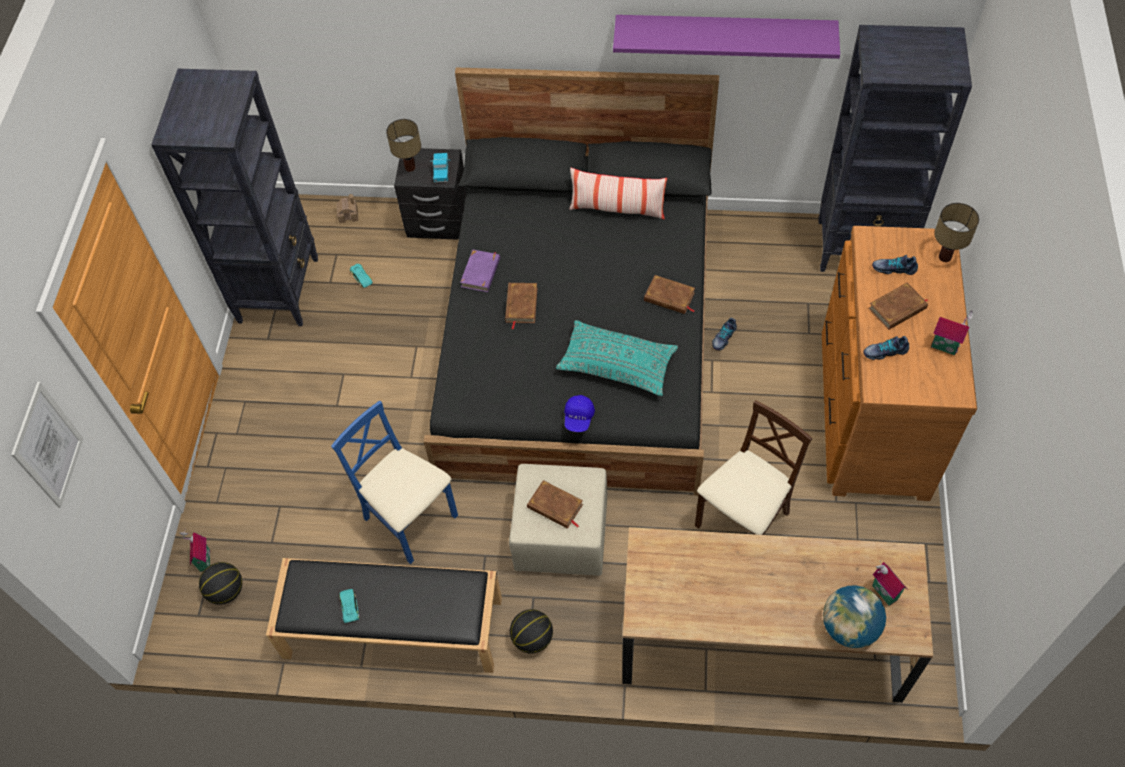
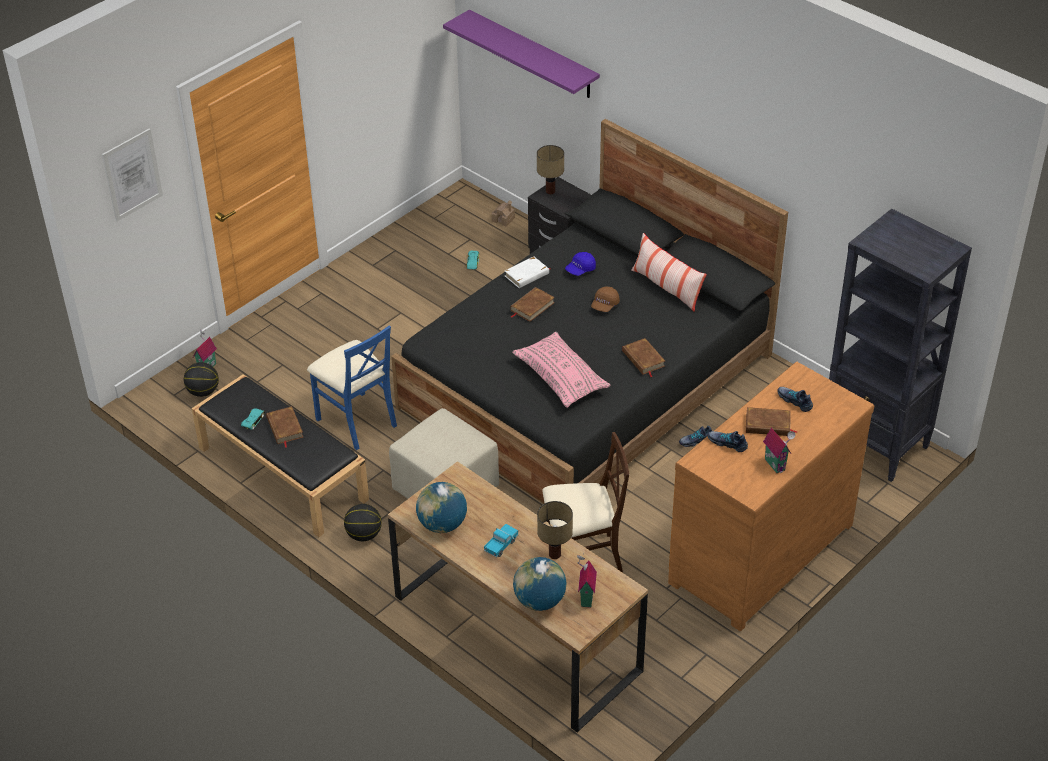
camera: 35 degrees right, 15 degrees down
black bookcase [151,69,318,326] -> none
blue chair [331,401,458,564] -> blue chair turned 150 degrees clockwise [307,325,397,450]
toy truck [430,153,450,183] -> toy truck moved to [484,524,519,558]
purple book [460,250,500,292] -> white book [505,256,550,288]
brown book [527,480,583,529] -> brown book moved to [266,406,303,447]
turquoise pillow [556,320,678,396] -> pink pillow [512,332,610,408]
blue cap [564,395,595,432] -> blue cap moved to [565,252,596,276]
purple shelf [613,15,840,59] -> purple shelf moved to [443,10,600,98]
table lamp [934,203,979,262] -> table lamp moved to [537,501,573,559]
none -> globe [416,482,467,533]
none -> brown cap [591,286,620,312]

